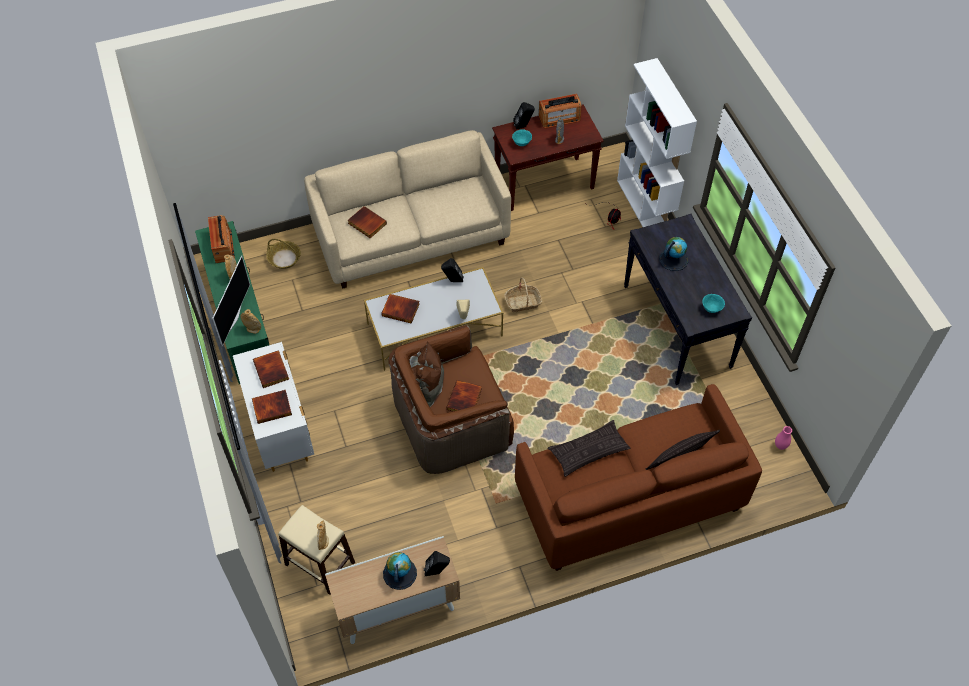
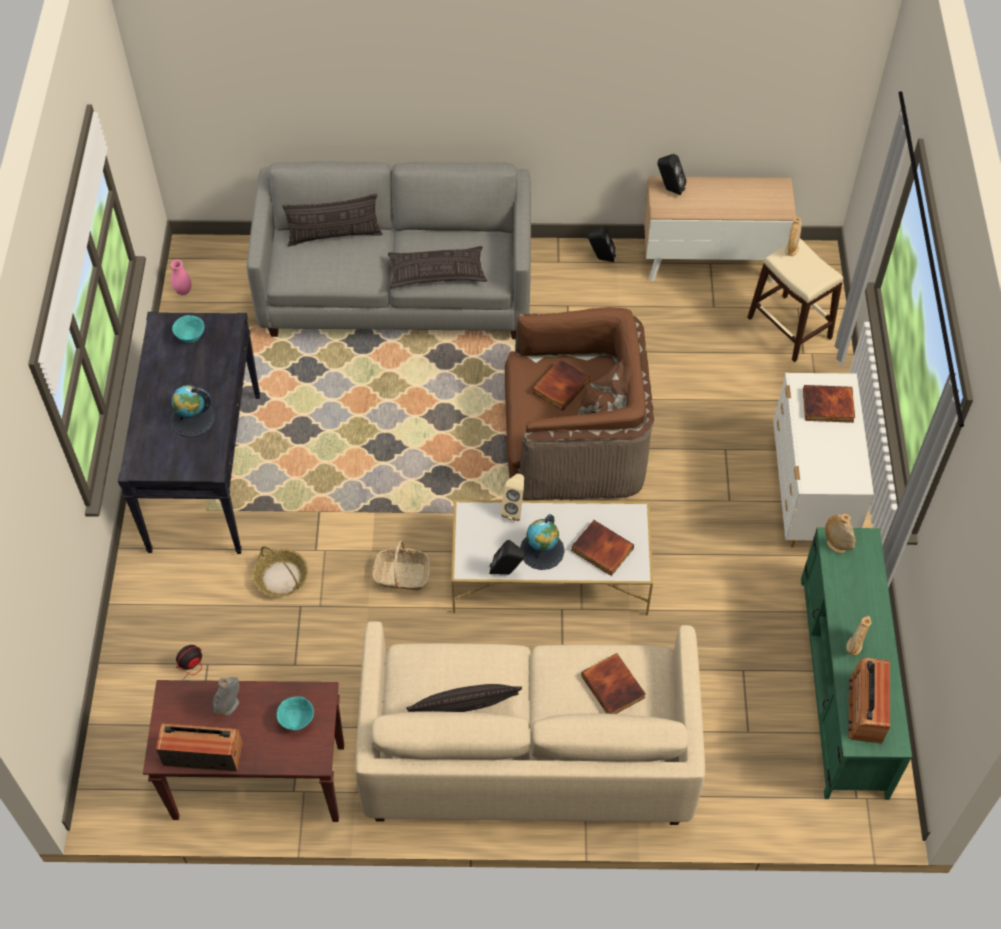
camera: 160 degrees left, 0 degrees up
television [212,255,250,347] -> none
book [253,350,289,388] -> none
basket [266,239,301,269] -> basket moved to [253,546,308,597]
globe [383,552,417,590] -> globe moved to [520,514,565,570]
black speaker [513,102,535,130] -> black speaker moved to [588,226,616,262]
brown sofa [515,384,762,571] -> grey sofa [247,161,531,339]
white bookcase [617,58,697,227] -> none
none -> pillow [406,684,522,712]

